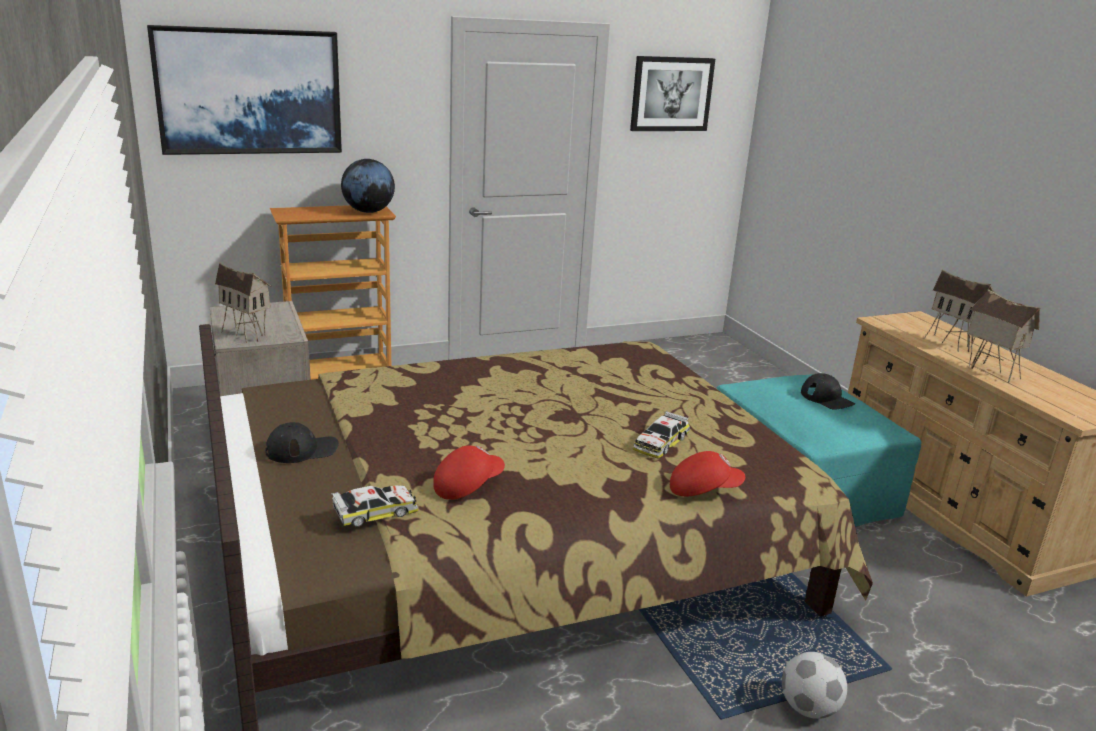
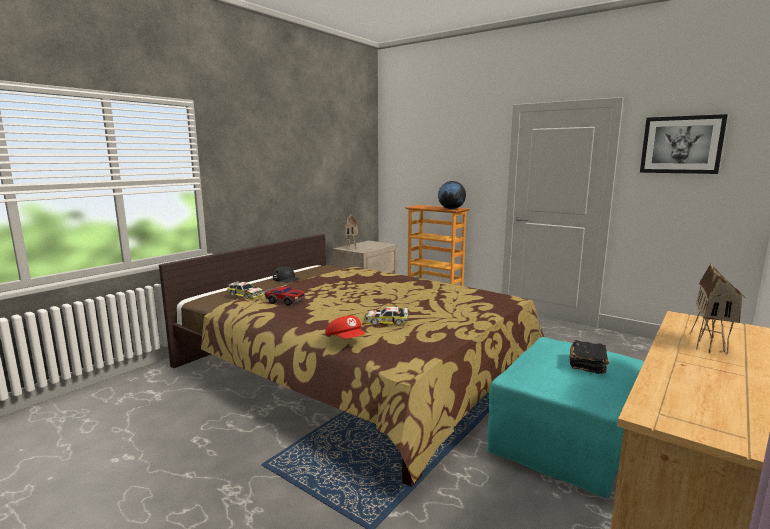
camera: 60 degrees right, 10 degrees down
picture [147,25,342,155] -> none
red cap [433,445,505,500] -> toy car [265,287,305,305]
football [782,652,847,719] -> none
black cap [801,373,855,410] -> black book [570,340,609,374]
toy house [967,289,1041,383] -> none

